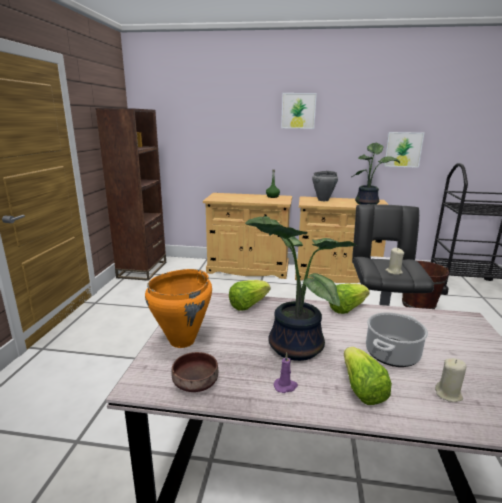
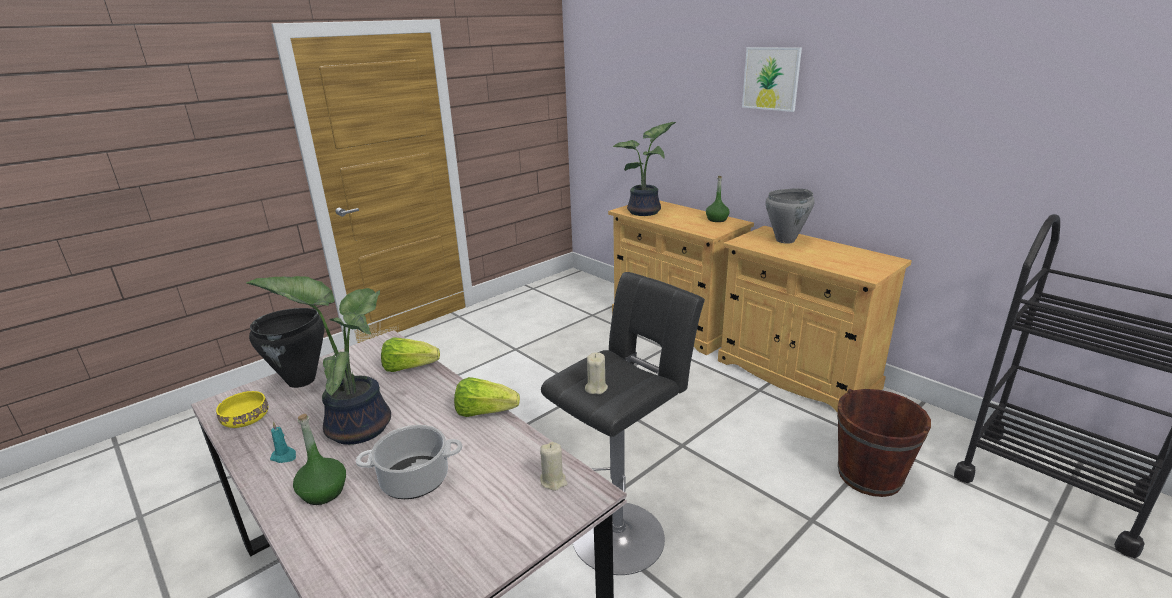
camera: 40 degrees right, 5 degrees up
brown bookcase [95,108,166,281] -> none
orange cooking pot [145,269,212,348] -> black cooking pot [249,308,325,388]
brown bowl [171,352,218,392] -> yellow bowl [216,391,268,428]
purple candle [273,353,298,393] -> turquoise candle [270,422,296,463]
lettuce [344,347,392,405] -> green bottle [293,414,346,505]
potted plant [352,142,400,205] -> potted plant moved to [613,122,676,216]
picture [384,132,424,168] -> none
beige candle [435,358,466,402] -> beige candle moved to [540,442,568,491]

